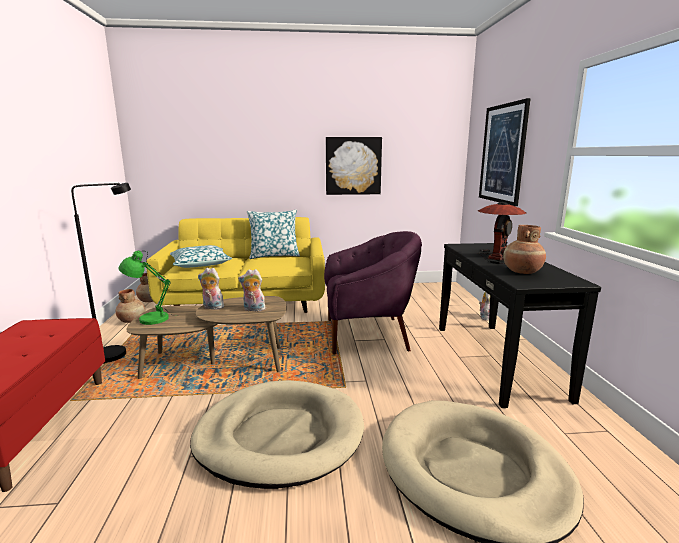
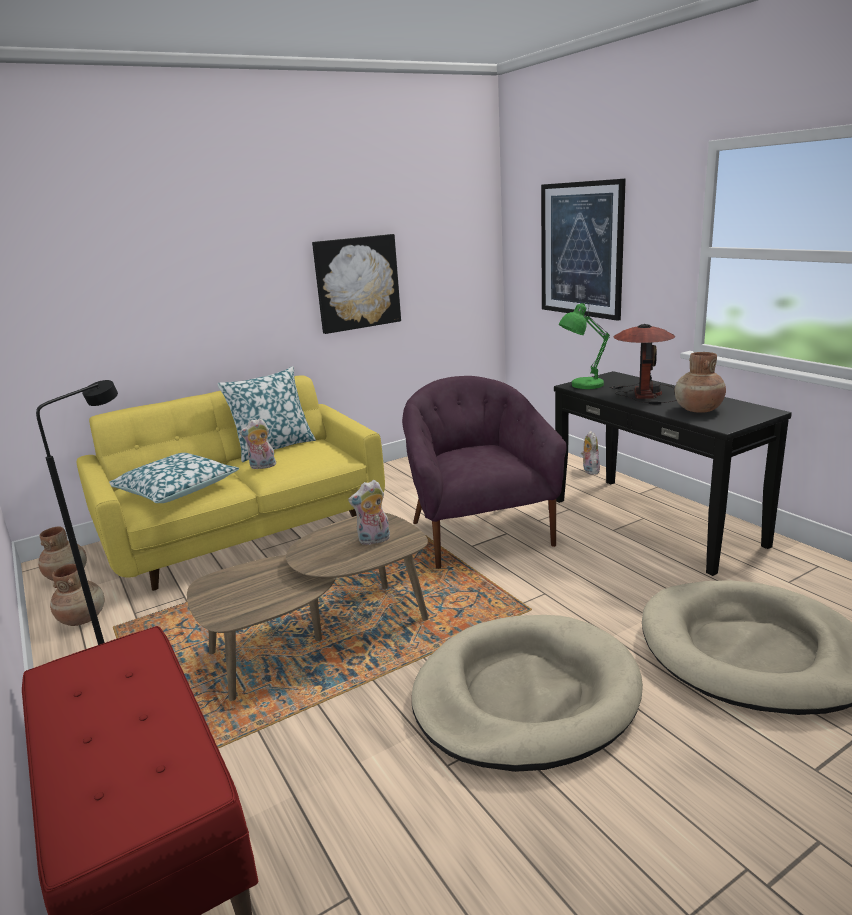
camera: 25 degrees left, 5 degrees up
green table lamp [118,251,174,325] -> green table lamp moved to [559,302,610,389]
plush toy [198,268,224,310] -> plush toy moved to [239,418,277,470]
purple armchair [324,231,422,355] -> purple armchair turned 75 degrees counterclockwise [402,376,567,569]

